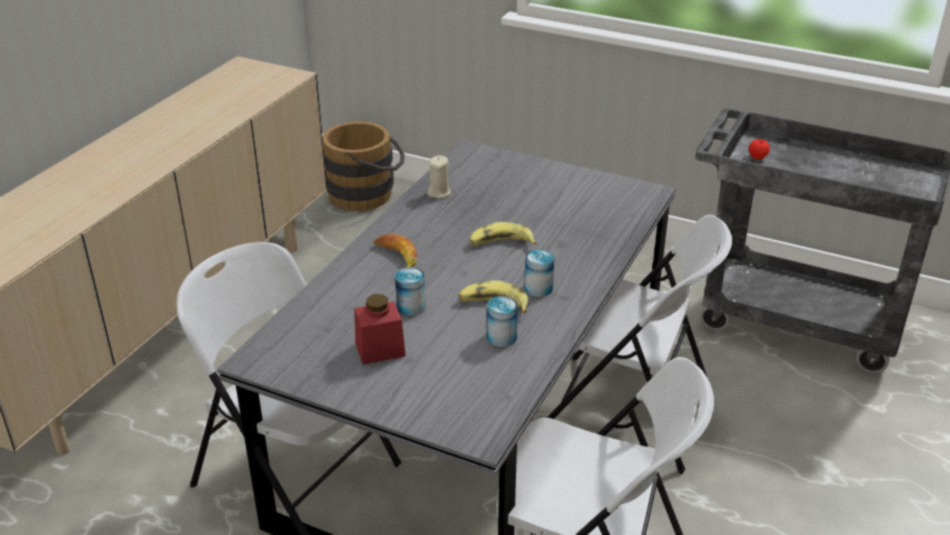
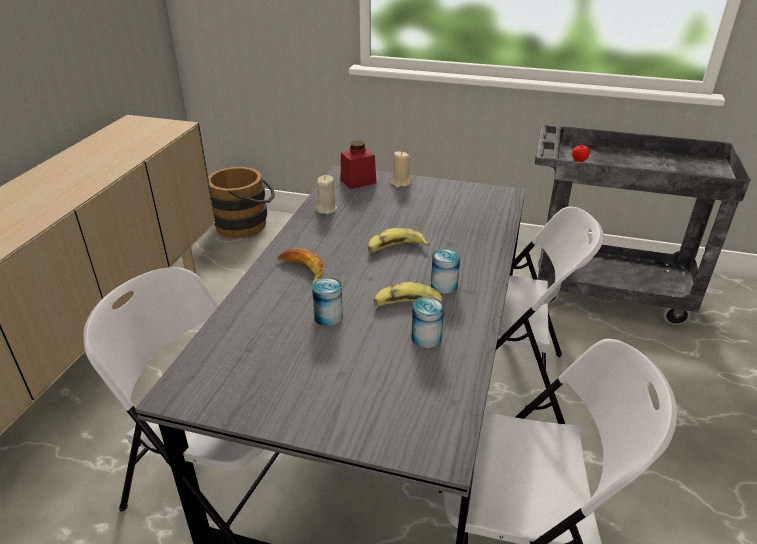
camera: 10 degrees left, 0 degrees up
red jar [355,294,406,365] -> red jar moved to [341,140,376,189]
none -> beige candle [391,151,412,187]

